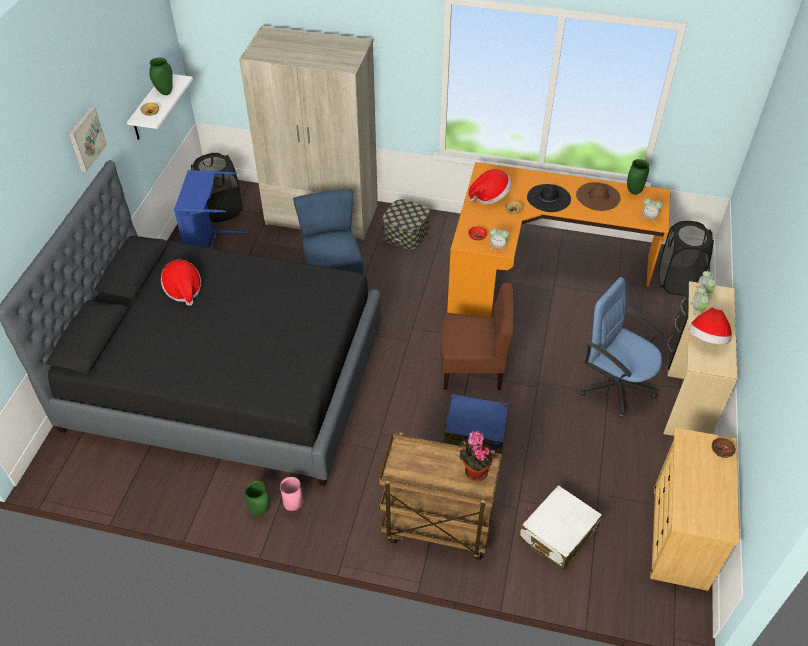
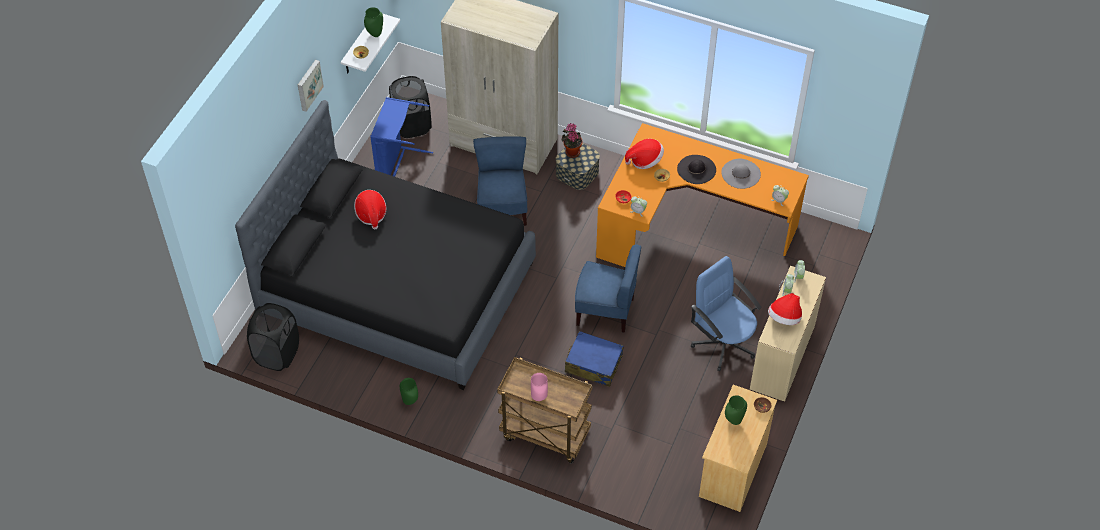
camera: 10 degrees right, 5 degrees up
pink vase [280,477,303,511] -> pink vase moved to [531,373,548,401]
brown chair [441,281,515,390] -> blue chair [575,244,641,333]
potted plant [460,431,493,482] -> potted plant moved to [561,123,582,158]
white suitcase [519,485,602,570] -> none
brown hat [576,182,620,211] -> grey hat [721,159,761,189]
green vase [627,159,649,195] -> green vase moved to [725,395,747,425]
black laundry basket [659,221,714,296] -> black laundry basket moved to [247,303,299,371]

